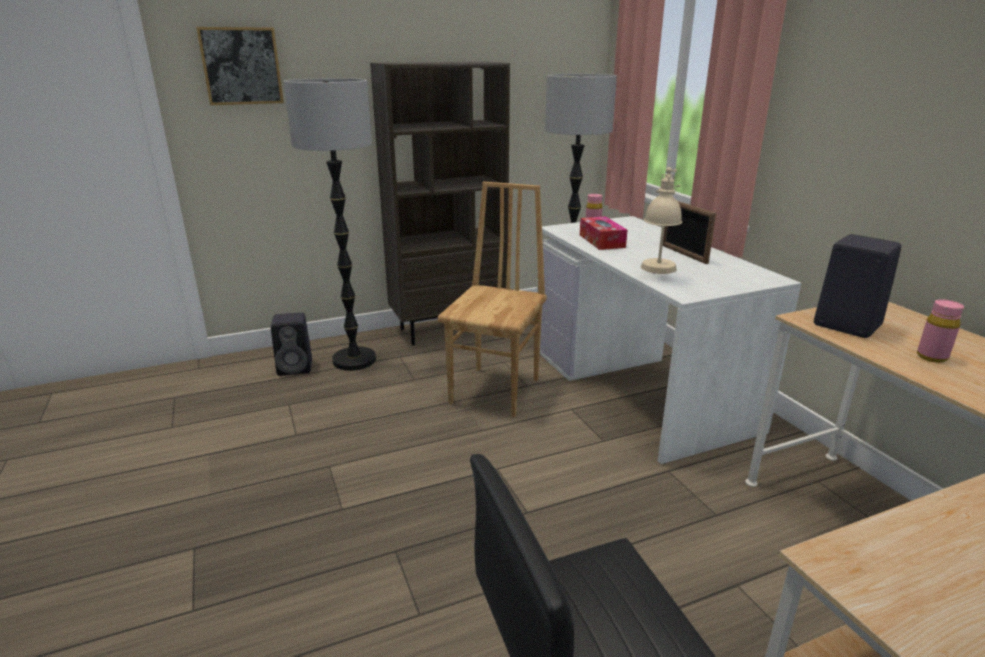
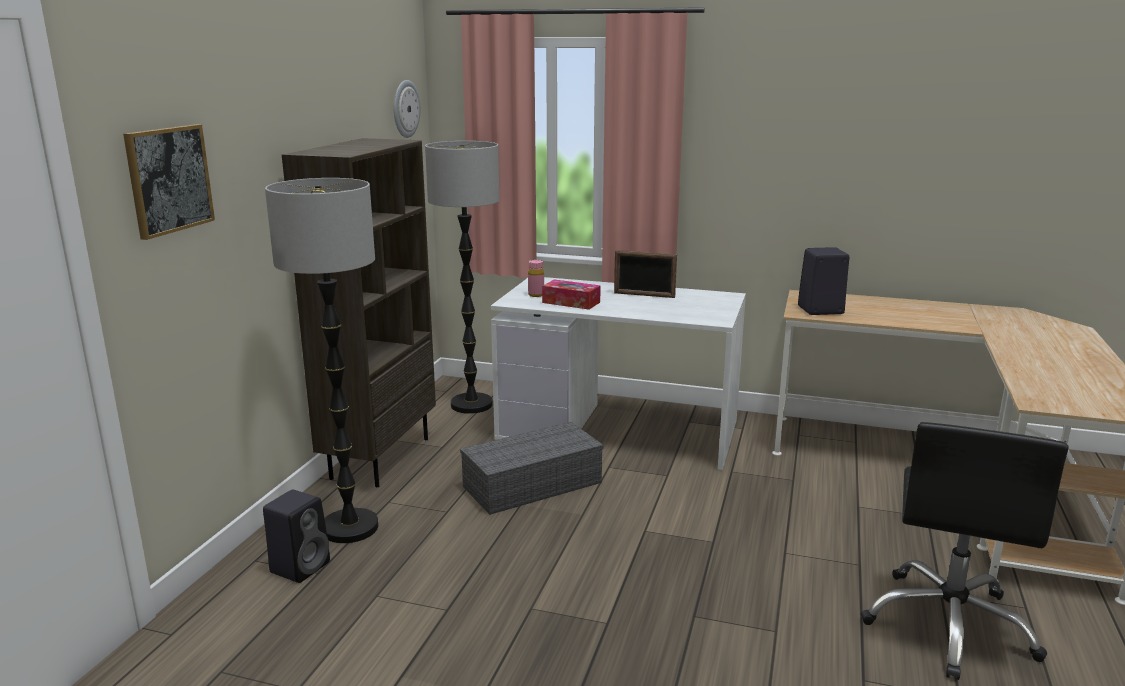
camera: 50 degrees left, 5 degrees down
brown chair [438,182,547,417] -> grey storage box [460,422,604,515]
beige table lamp [641,167,682,274] -> none
pink bottle [917,299,964,363] -> none
none -> wall clock [394,80,420,138]

